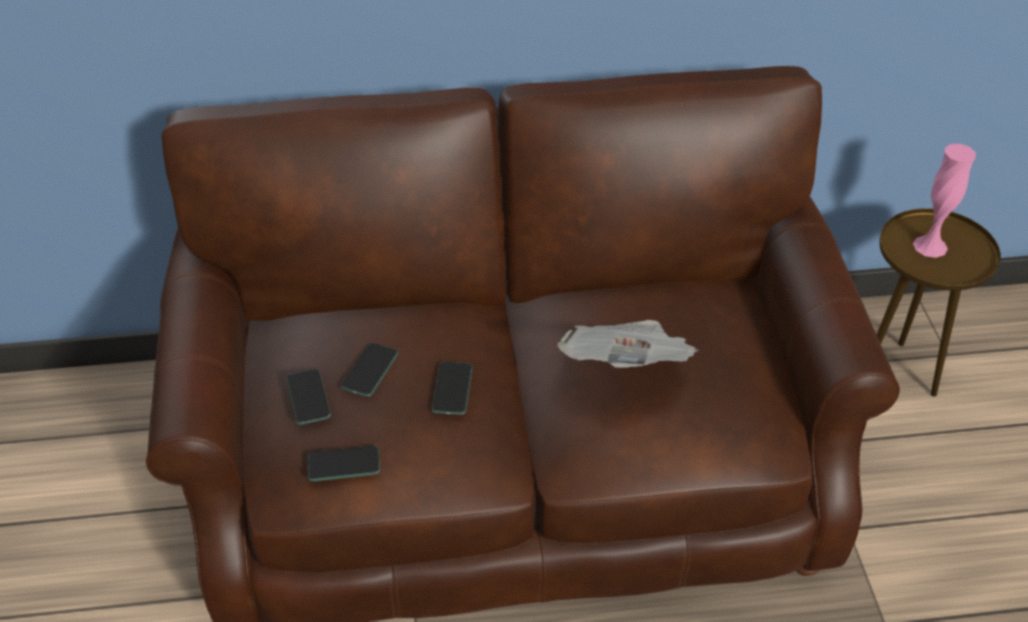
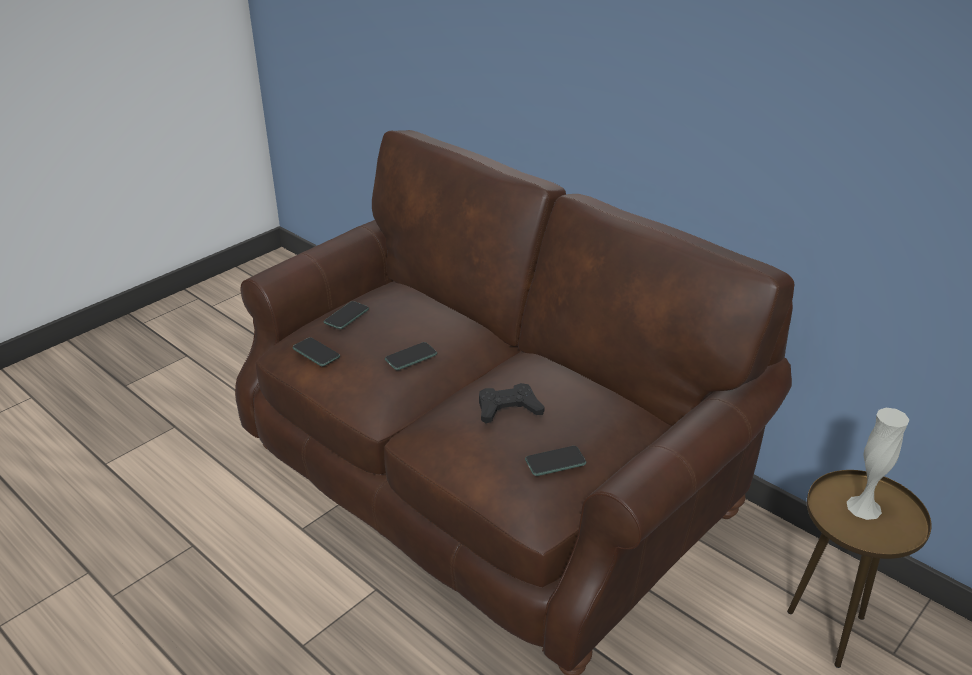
camera: 50 degrees right, 10 degrees down
phone [341,343,398,397] -> phone moved to [525,446,586,476]
newspaper [557,320,699,368] -> black game controller [479,383,545,423]
pink vase [913,144,976,258] -> white vase [847,408,909,520]

